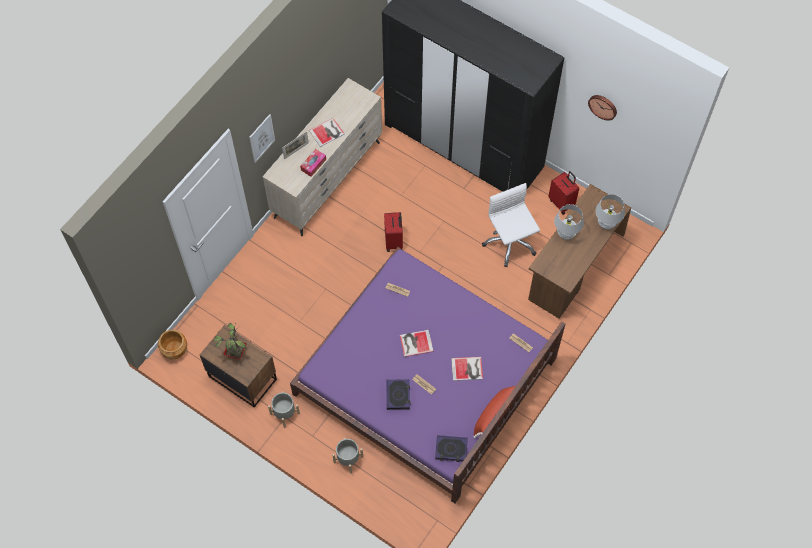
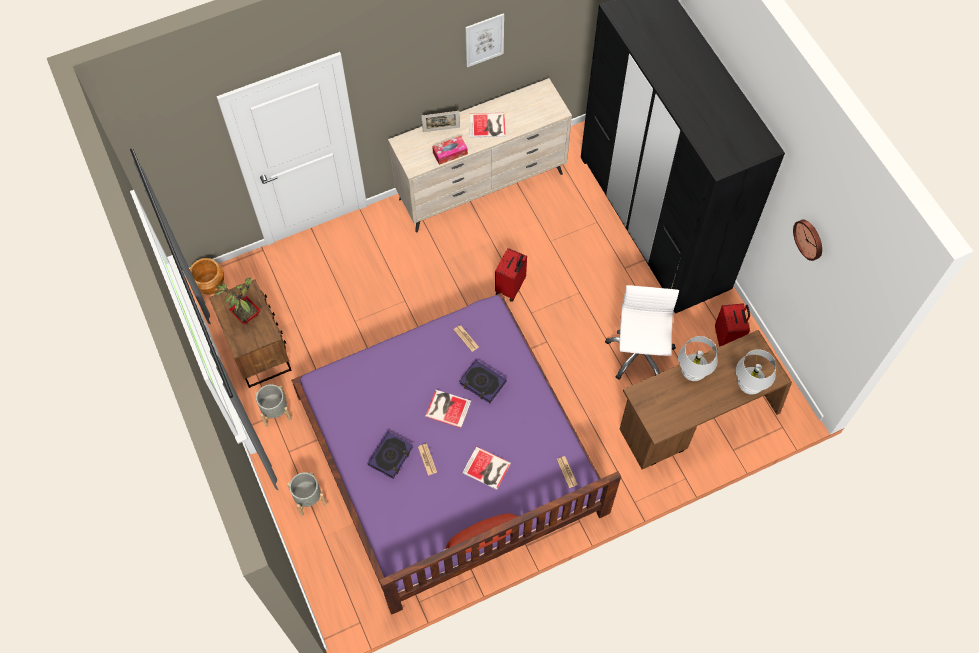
camera: 30 degrees right, 0 degrees up
picture [249,114,275,163] -> picture moved to [465,13,504,68]
book [435,435,468,462] -> book moved to [459,360,506,403]

